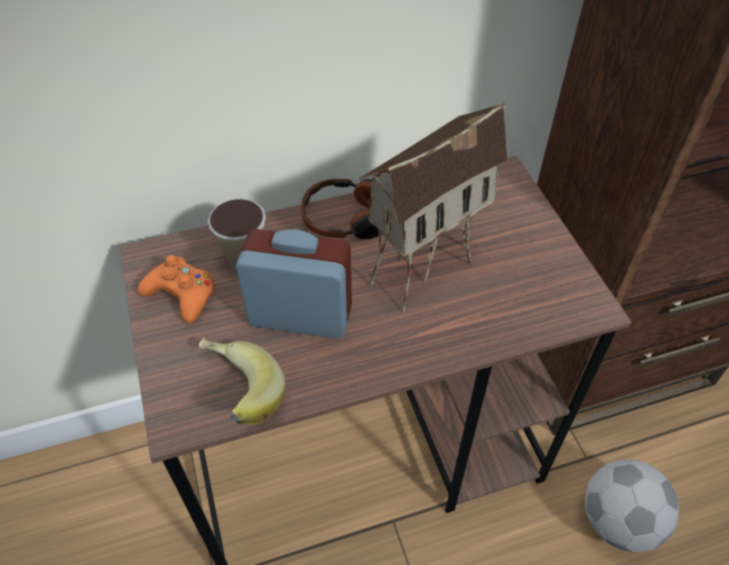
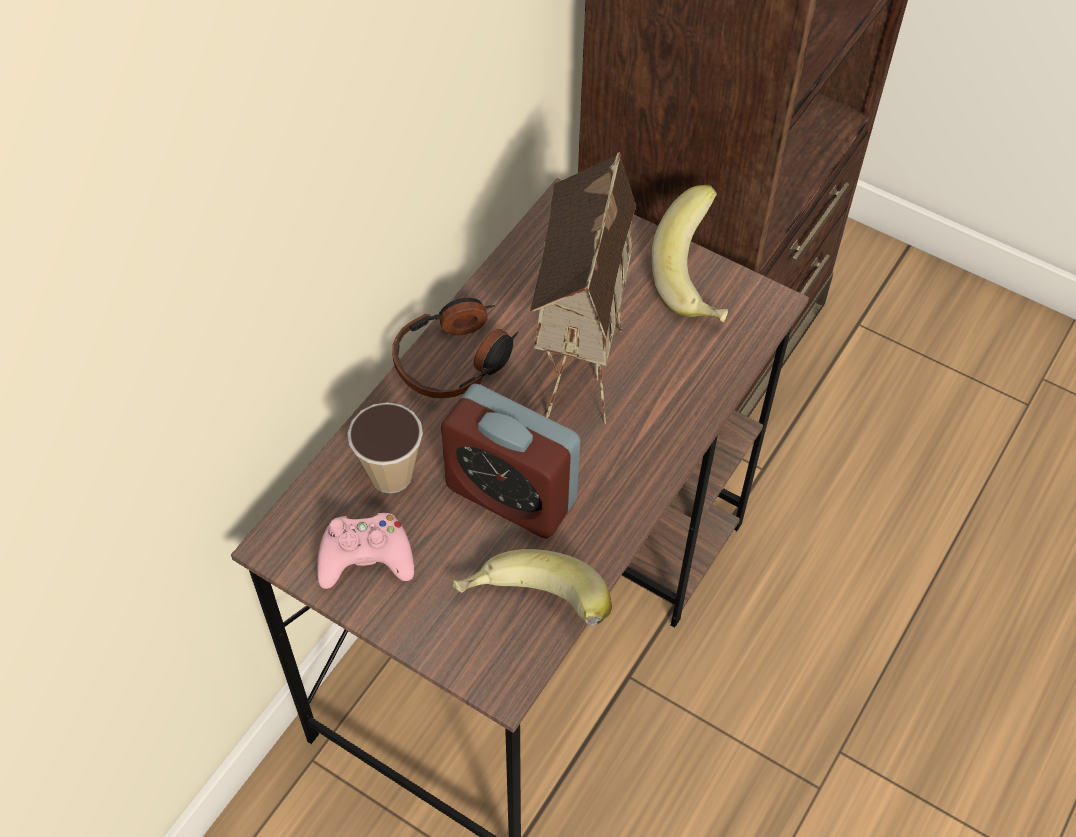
camera: 40 degrees left, 5 degrees up
orange game controller [138,255,215,323] -> pink game controller [317,513,414,589]
alarm clock [236,229,352,339] -> alarm clock turned 120 degrees counterclockwise [441,383,580,539]
football [585,459,679,552] -> none
none -> banana [651,185,728,322]

